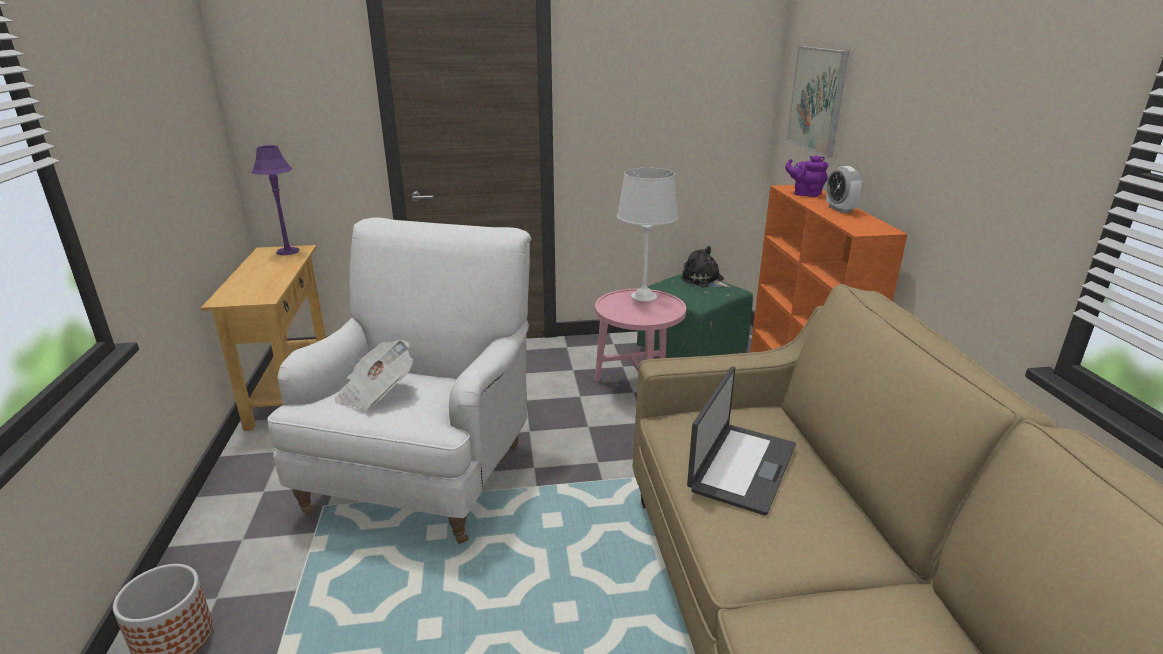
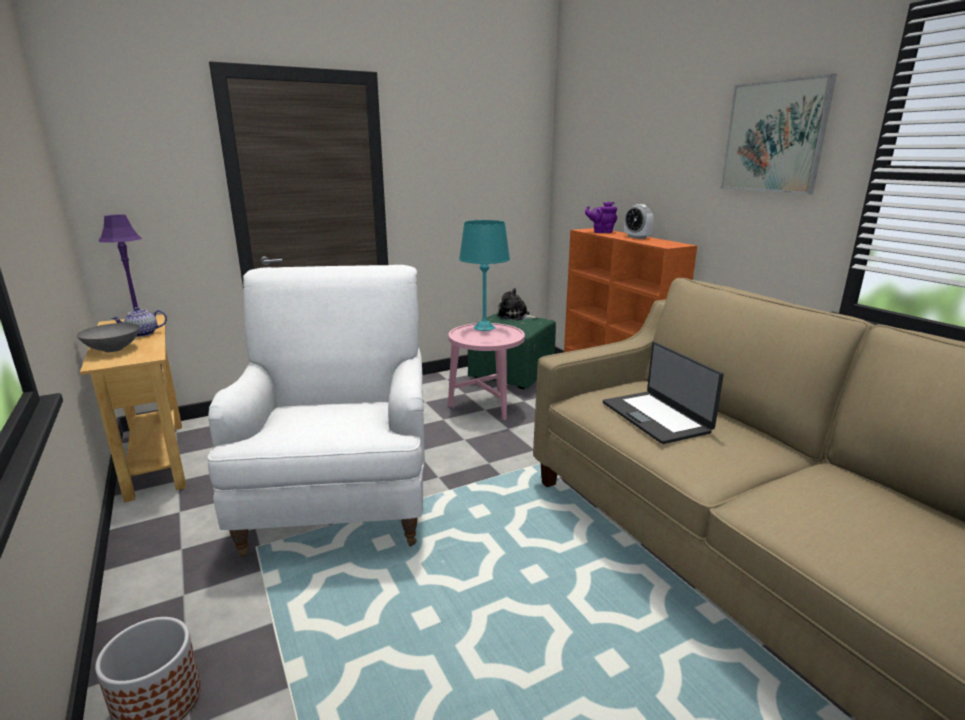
camera: 20 degrees left, 5 degrees down
newspaper [335,340,413,410] -> none
white table lamp [617,168,679,302] -> turquoise table lamp [459,220,510,331]
laptop [687,367,796,516] -> laptop turned 150 degrees clockwise [603,342,724,444]
picture [786,46,849,157] -> picture moved to [720,74,837,194]
none -> grey bowl [77,323,140,352]
none -> teapot [111,307,167,337]

